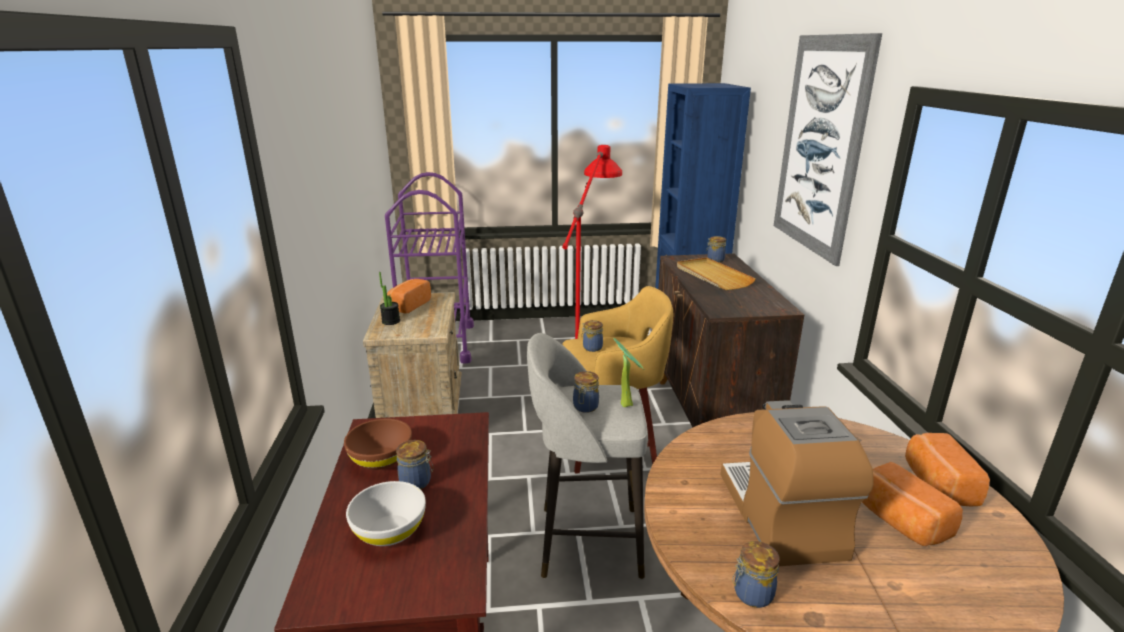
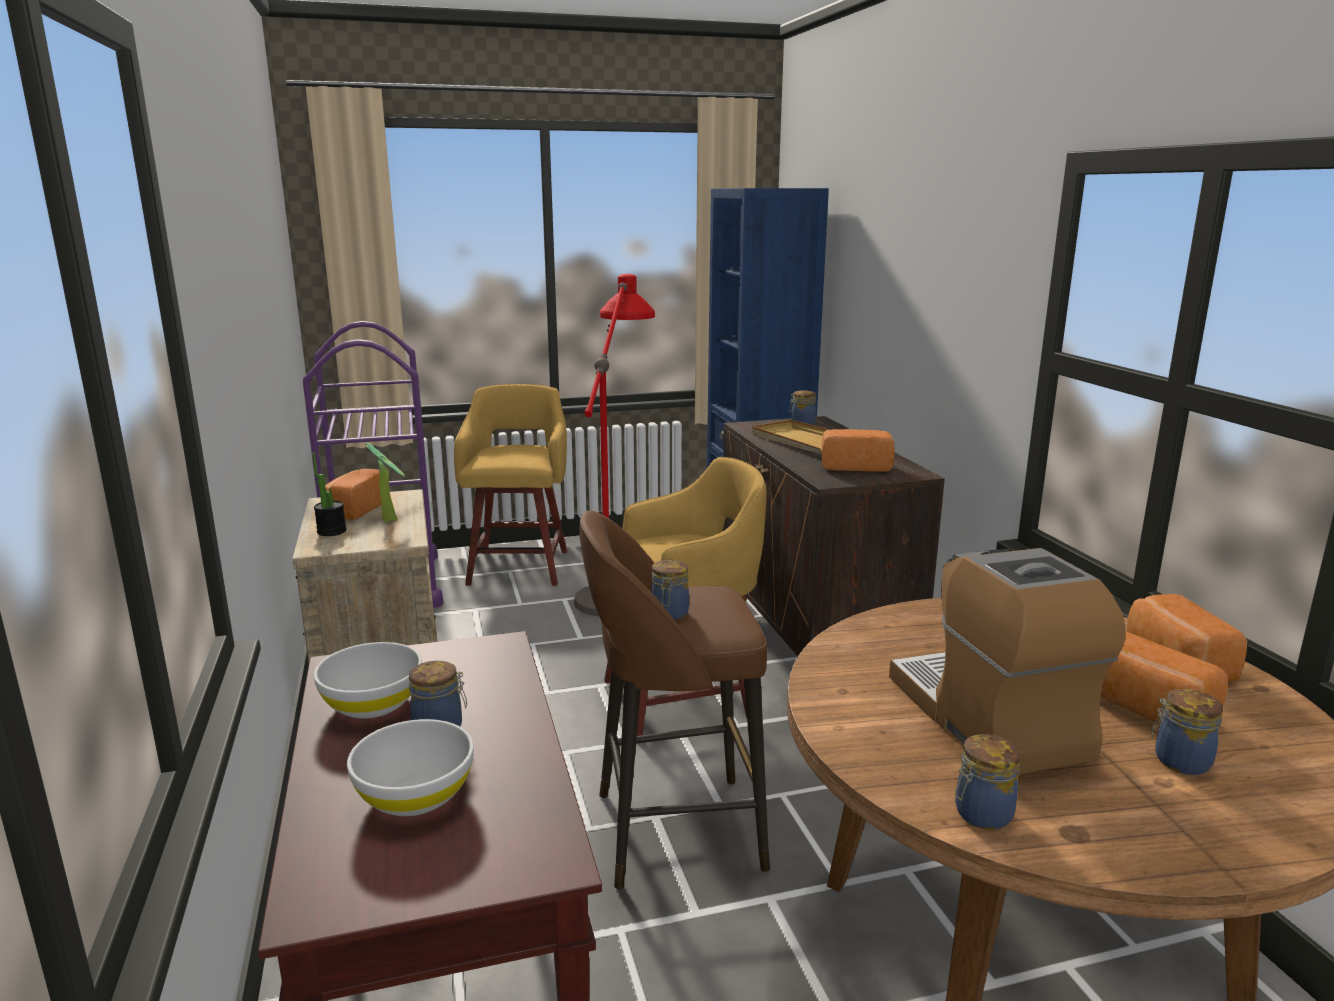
camera: 10 degrees left, 5 degrees down
brown bowl [344,419,412,470] -> white bowl [314,642,422,719]
grey stool [527,333,648,579] -> brown stool [579,510,770,890]
jar [581,320,603,352] -> jar moved to [1151,689,1223,775]
potted plant [613,338,645,407] -> potted plant moved to [365,442,405,522]
picture [774,33,882,266] -> none
none -> yellow stool [454,384,567,586]
none -> bread [822,429,895,472]

